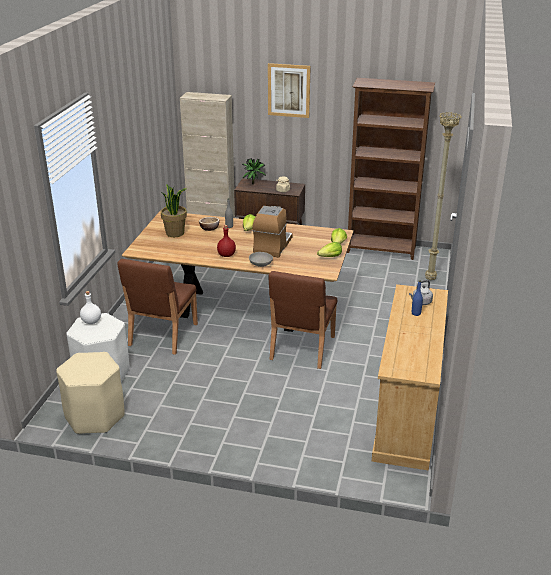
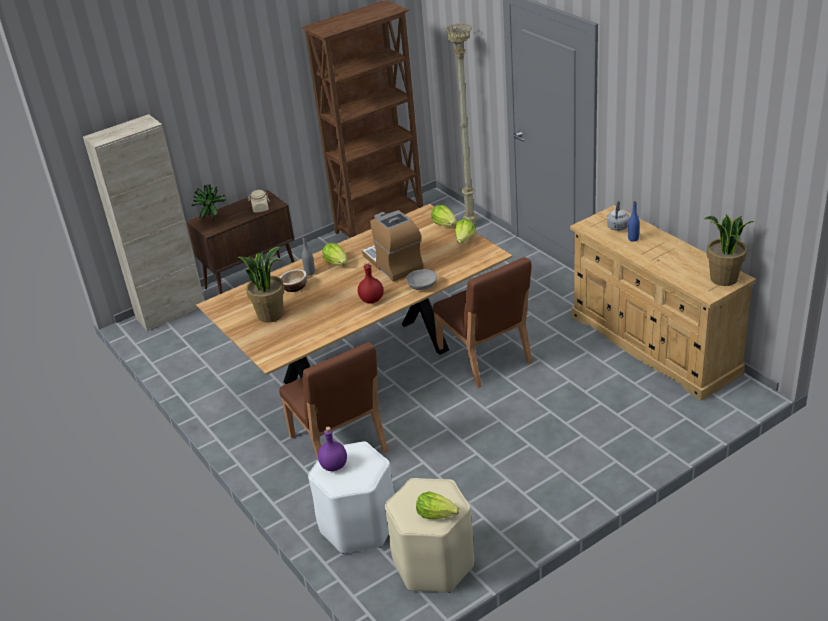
camera: 45 degrees left, 5 degrees up
white bottle [80,291,101,324] -> purple bottle [318,427,347,471]
picture [268,63,311,118] -> none
none -> lettuce [416,491,460,519]
none -> potted plant [704,215,755,286]

